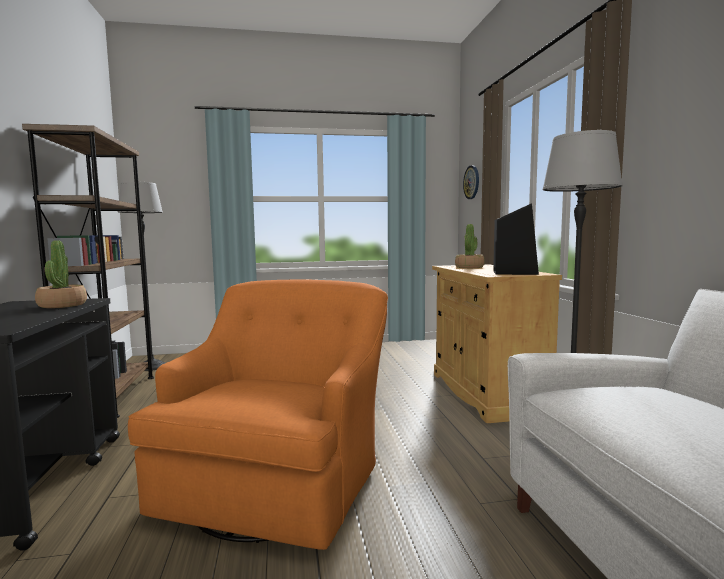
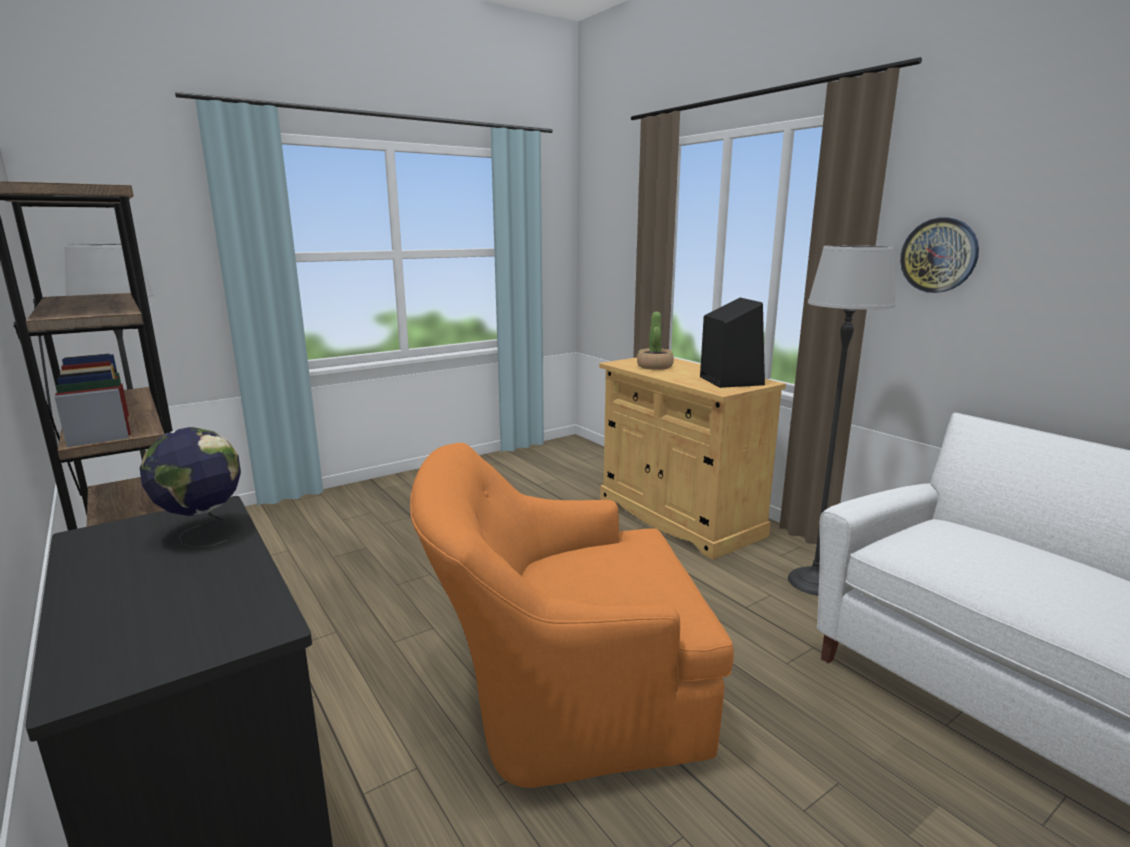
camera: 25 degrees left, 10 degrees up
potted plant [35,240,87,308] -> globe [140,427,241,548]
orange armchair [128,280,388,550] -> orange armchair turned 90 degrees counterclockwise [410,443,734,788]
wall clock [463,165,479,199] -> wall clock moved to [900,218,979,293]

